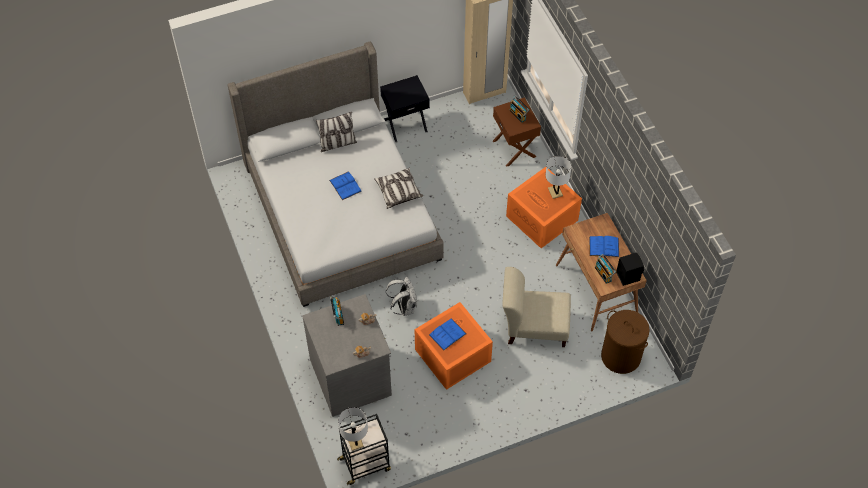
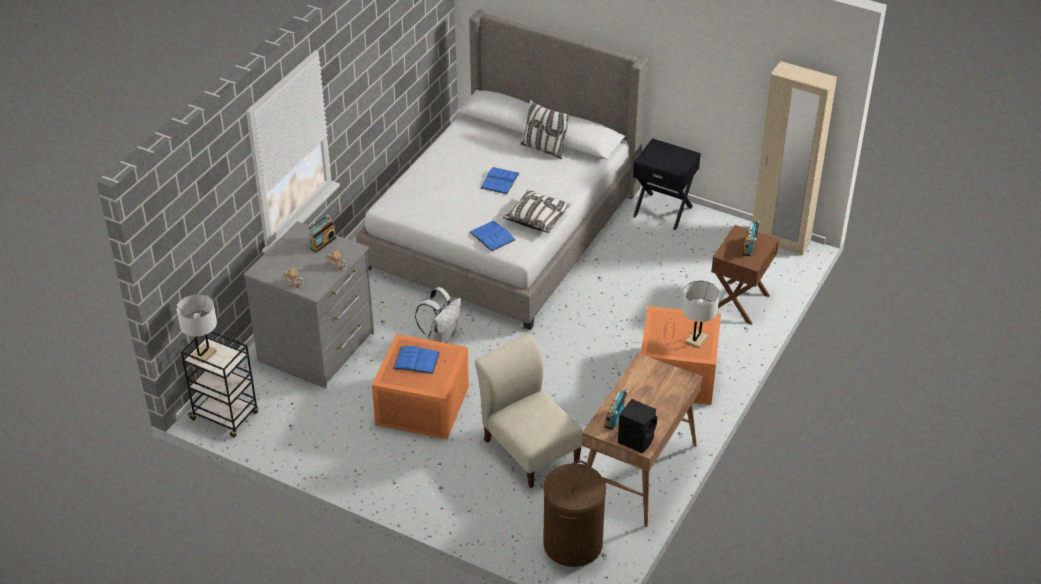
camera: 50 degrees right, 15 degrees down
blue book [589,236,619,257] -> blue book moved to [469,221,515,252]

